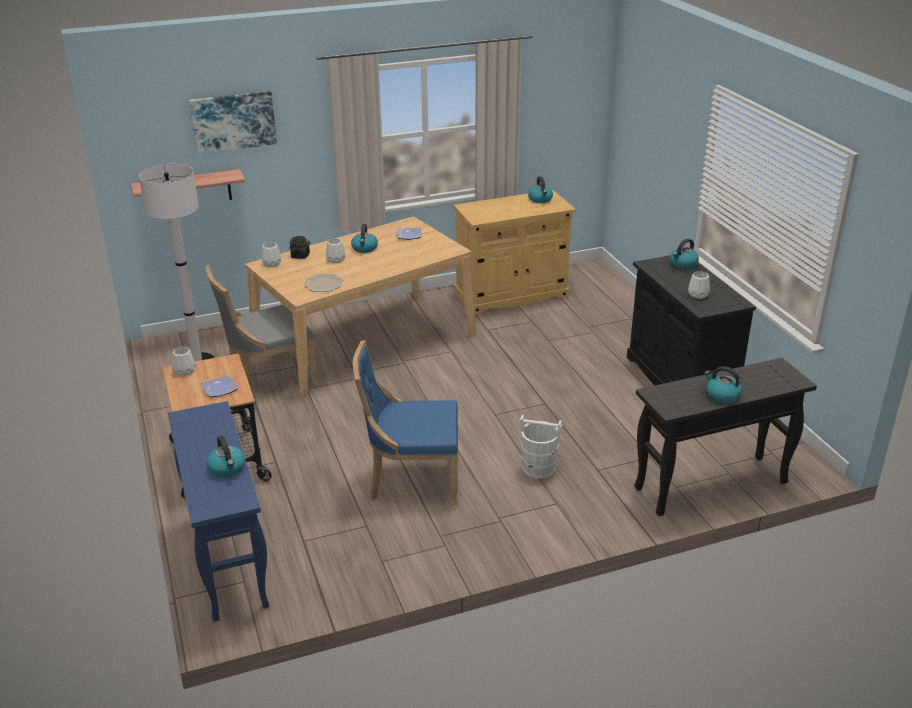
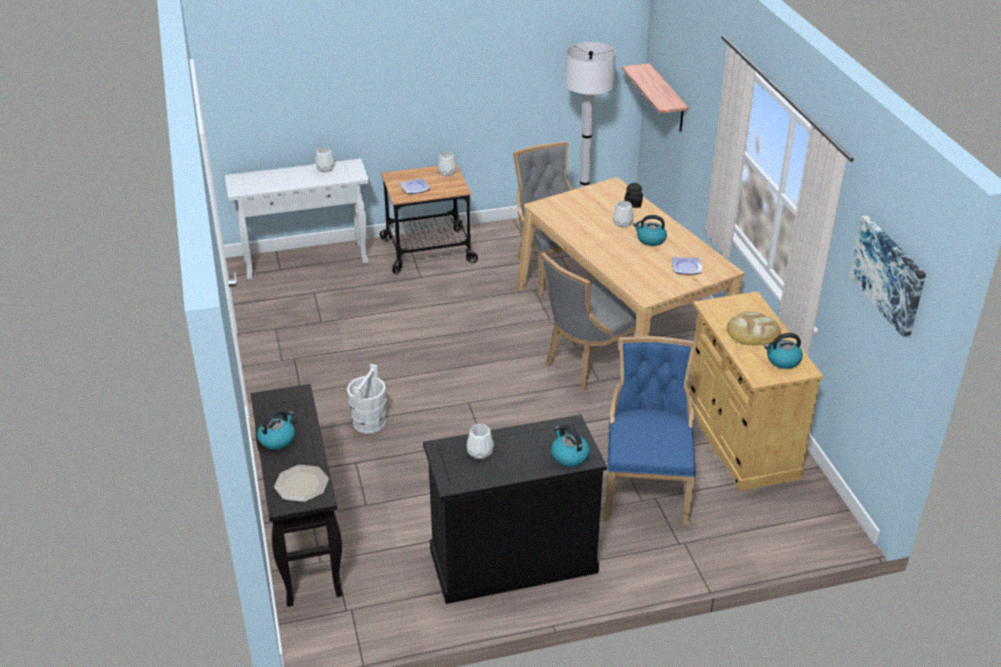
camera: 95 degrees right, 5 degrees up
blue console table [168,401,269,621] -> white console table [225,158,369,280]
picture [189,91,277,154] -> picture moved to [849,215,926,338]
kettle [206,436,245,477] -> none
white vase [261,242,281,267] -> white vase moved to [315,147,334,172]
plate [304,274,343,292] -> plate moved to [274,465,329,502]
blue chair [353,340,458,506] -> blue chair moved to [603,336,696,526]
none -> grey chair [541,252,637,391]
none -> bread [727,311,781,345]

